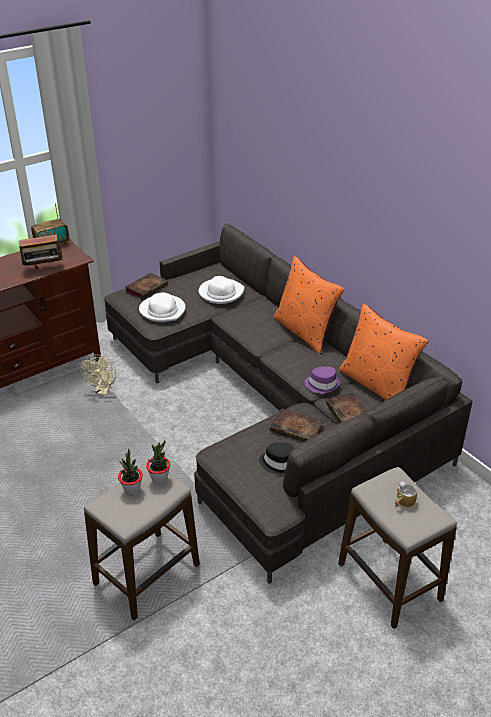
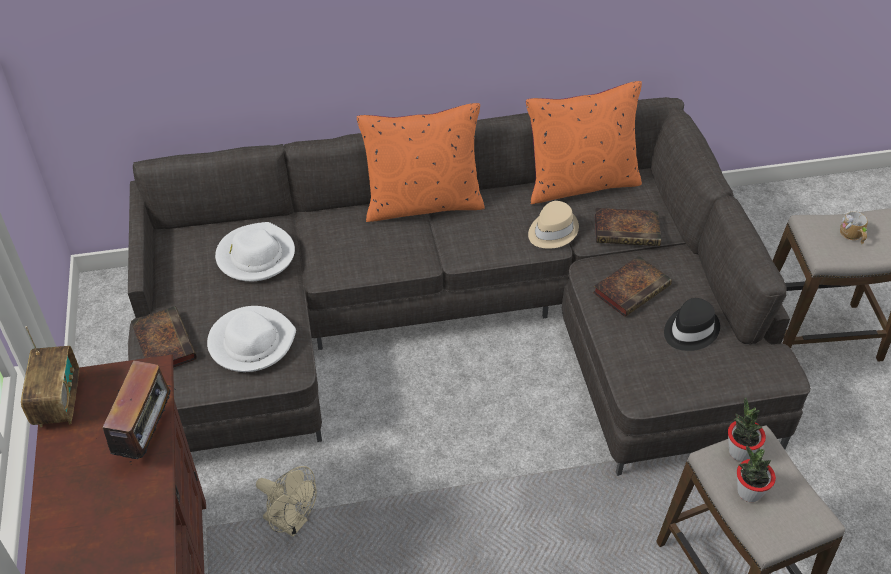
camera: 65 degrees left, 10 degrees up
purple hat [304,367,340,394] -> beige hat [528,201,579,249]

